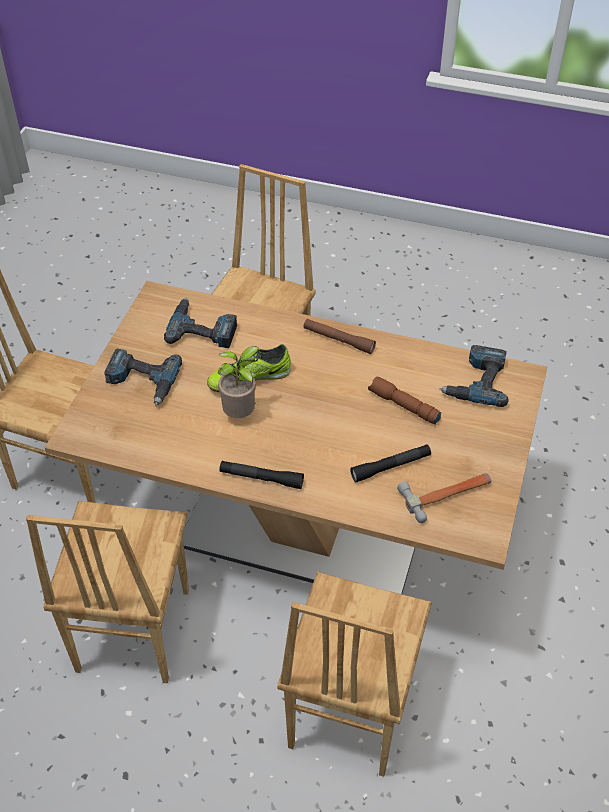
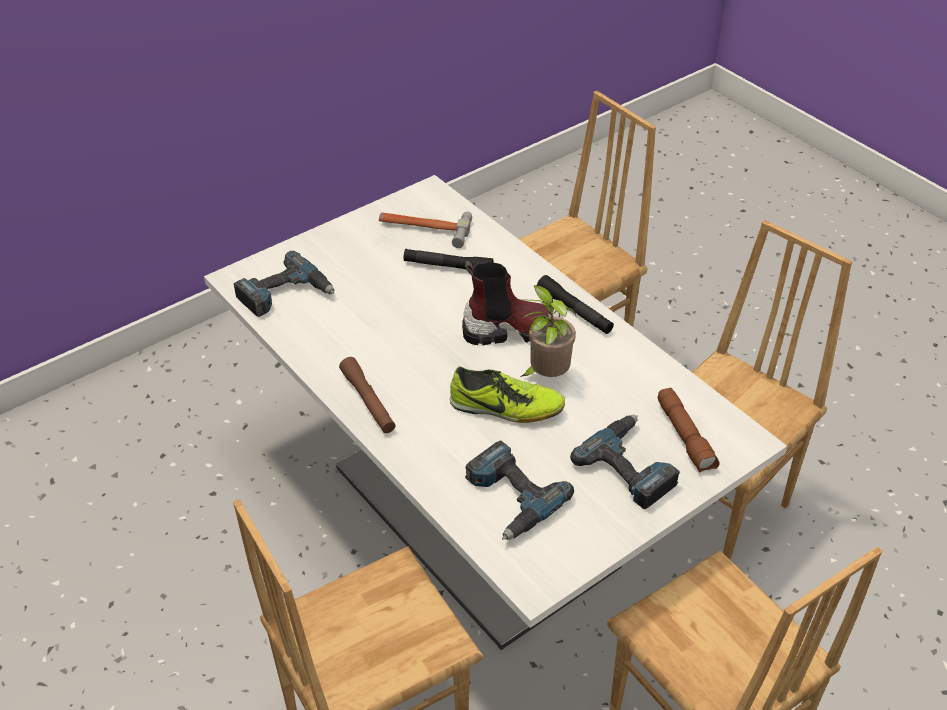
camera: 145 degrees left, 5 degrees down
brown dining table [44,281,547,594] -> white dining table [204,175,787,650]
brown flashlight [368,376,442,425] -> brown flashlight moved to [658,388,719,473]
none -> boot [462,261,563,345]

